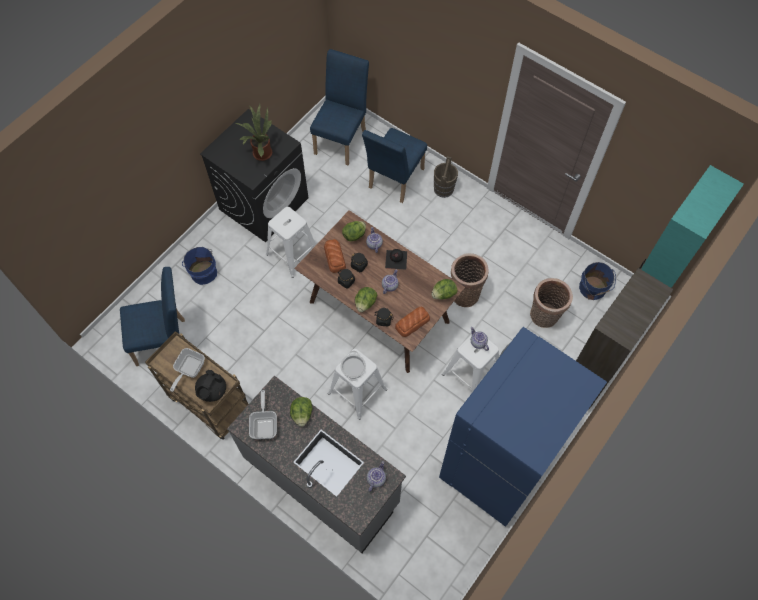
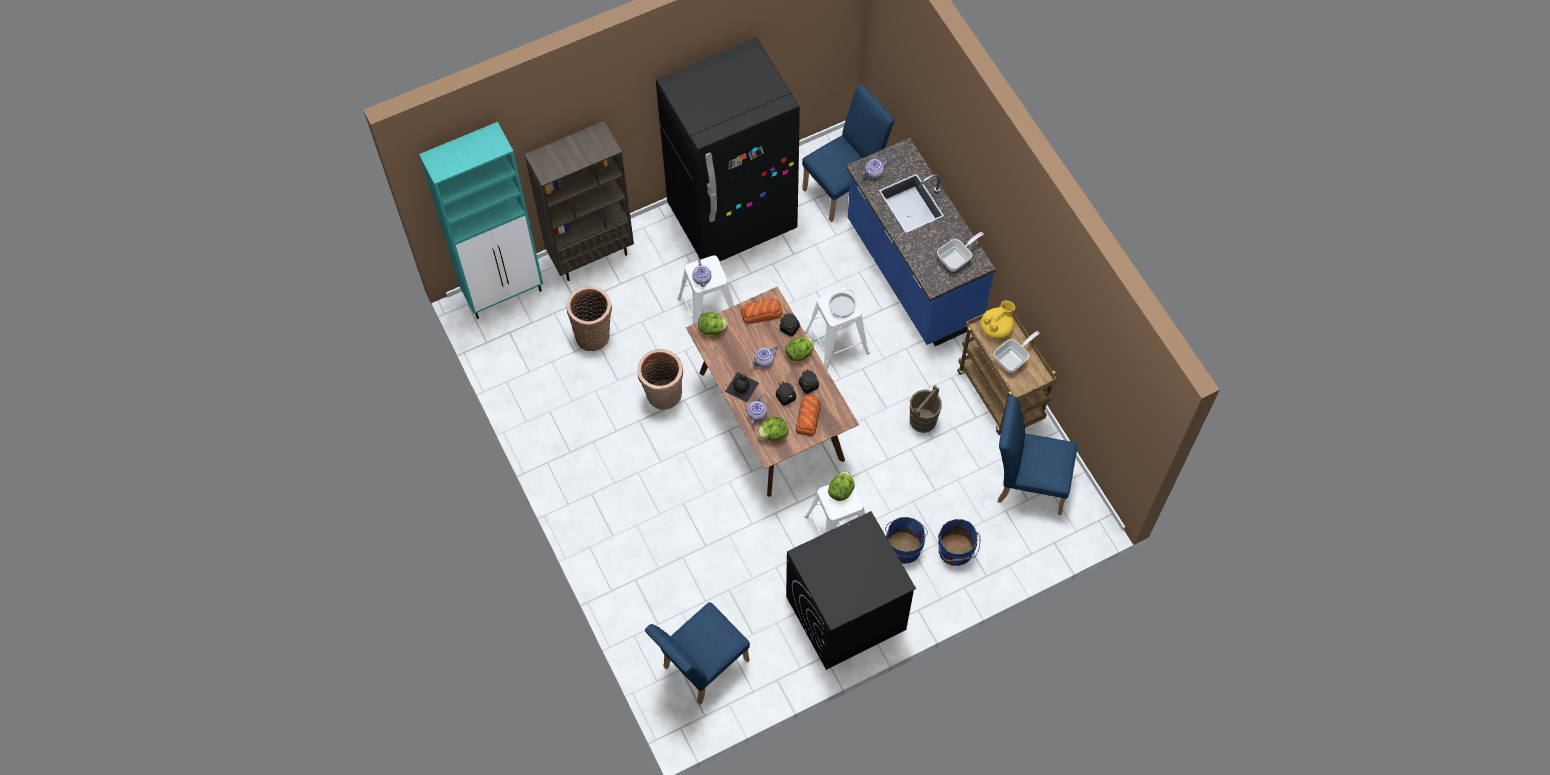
camera: 155 degrees left, 0 degrees up
black teapot [195,370,226,402] -> yellow teapot [981,301,1015,339]
grey counter [227,376,406,553] -> blue counter [846,138,996,346]
potted plant [236,104,272,161] -> none
frying pan [249,390,277,439] -> frying pan turned 150 degrees counterclockwise [937,232,984,271]
lettuce [290,397,312,427] -> lettuce moved to [828,471,854,501]
blue chair [362,128,427,203] -> blue chair moved to [802,85,895,222]
brown bucket [434,157,458,198] -> brown bucket moved to [910,385,942,433]
blue fridge [439,327,607,527] -> black fridge [656,38,800,261]
blue bucket [579,262,616,300] -> blue bucket moved to [885,517,928,564]

